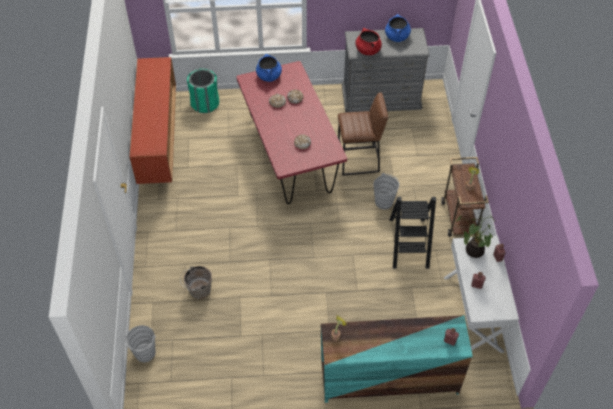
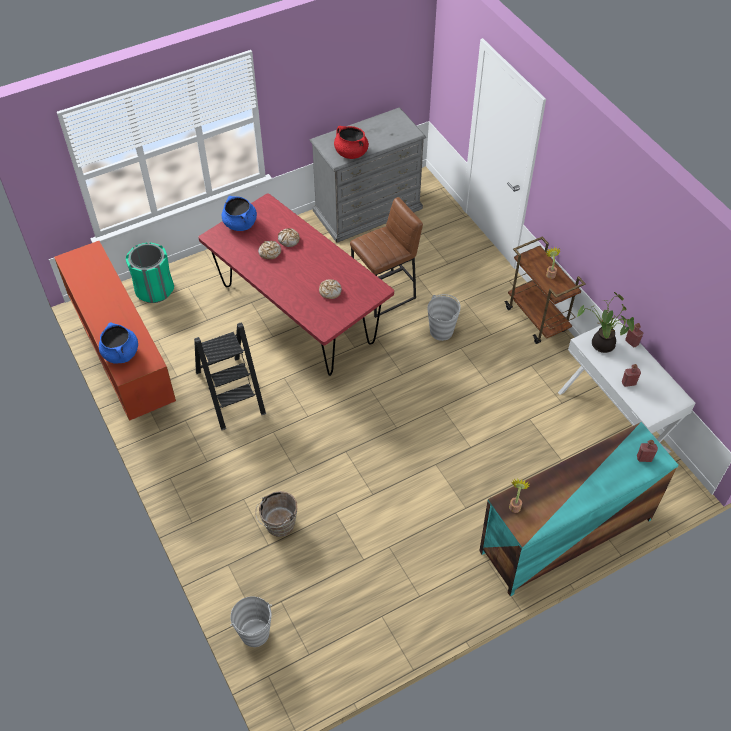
camera: 25 degrees left, 0 degrees up
blue cooking pot [385,14,411,42] -> blue cooking pot moved to [99,322,138,364]
black step ladder [389,197,436,269] -> black step ladder moved to [194,322,266,430]

